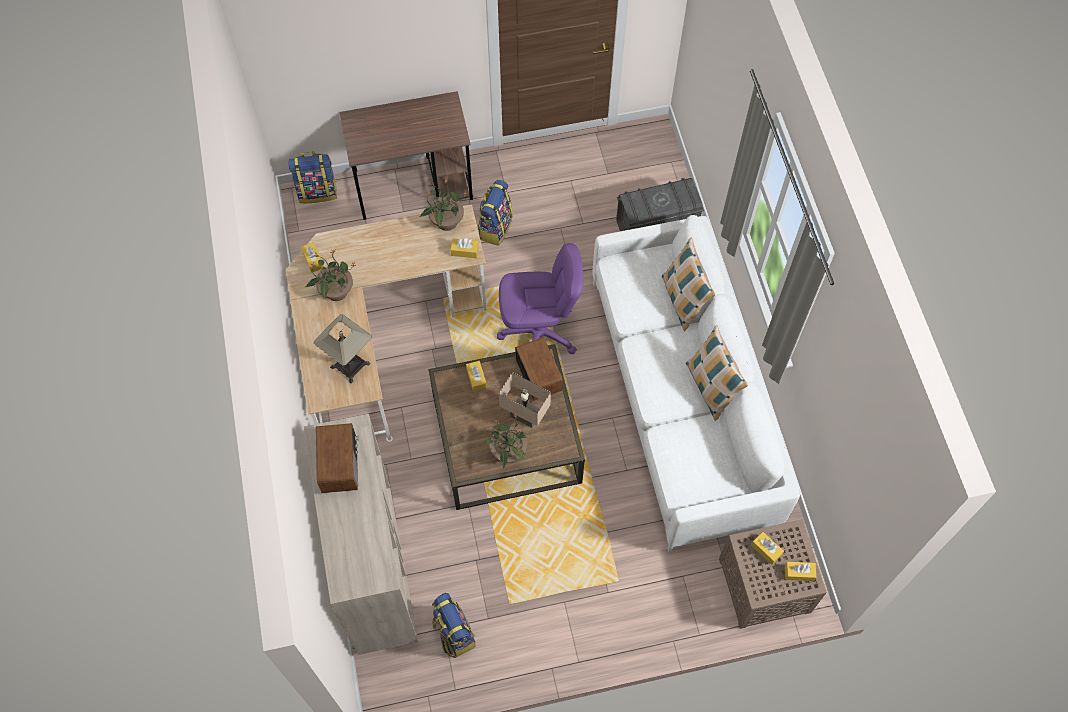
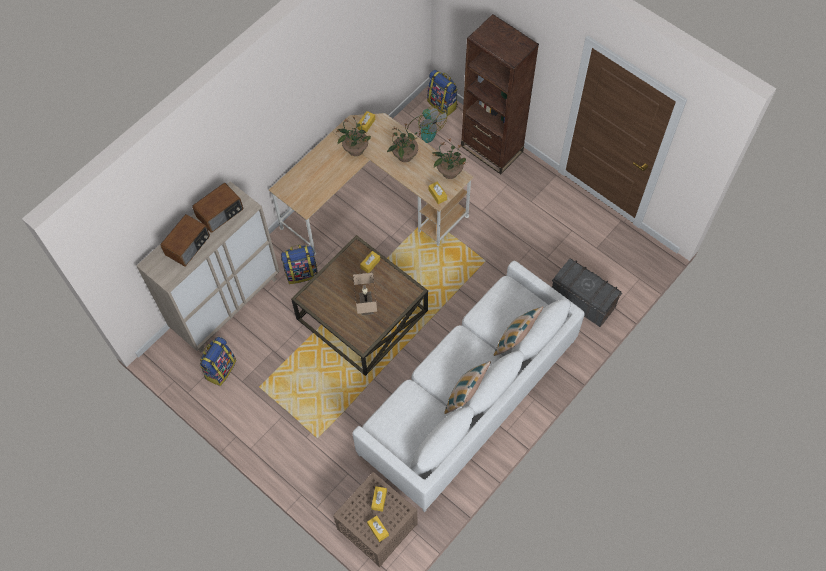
camera: 55 degrees right, 0 degrees up
table lamp [314,314,372,384] -> none
brown desk [339,91,473,220] -> brown bookcase [461,14,539,174]
backpack [478,180,513,246] -> backpack moved to [281,245,318,284]
potted plant [483,413,527,469] -> potted plant moved to [387,123,422,162]
purple office chair [497,243,583,354] -> none
radio [515,337,563,401] -> radio moved to [161,214,210,267]
none -> fan [407,106,447,143]

